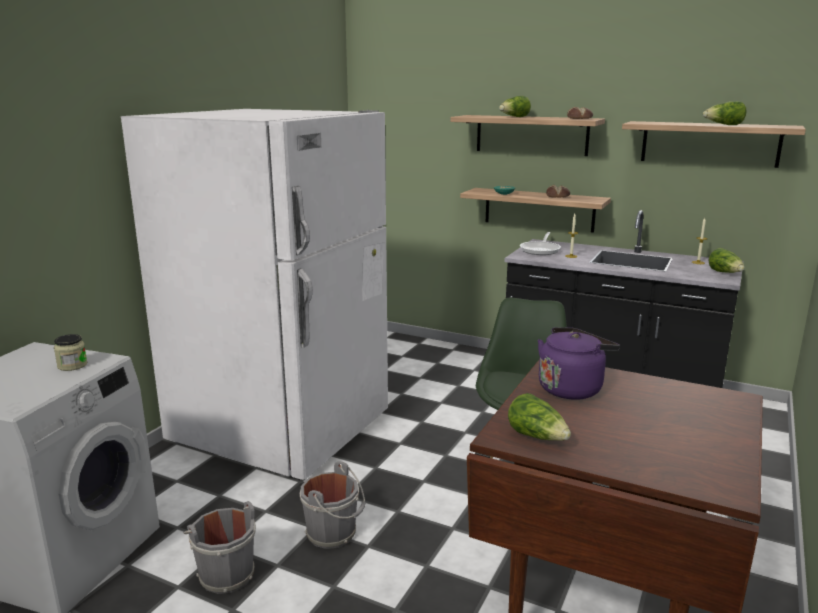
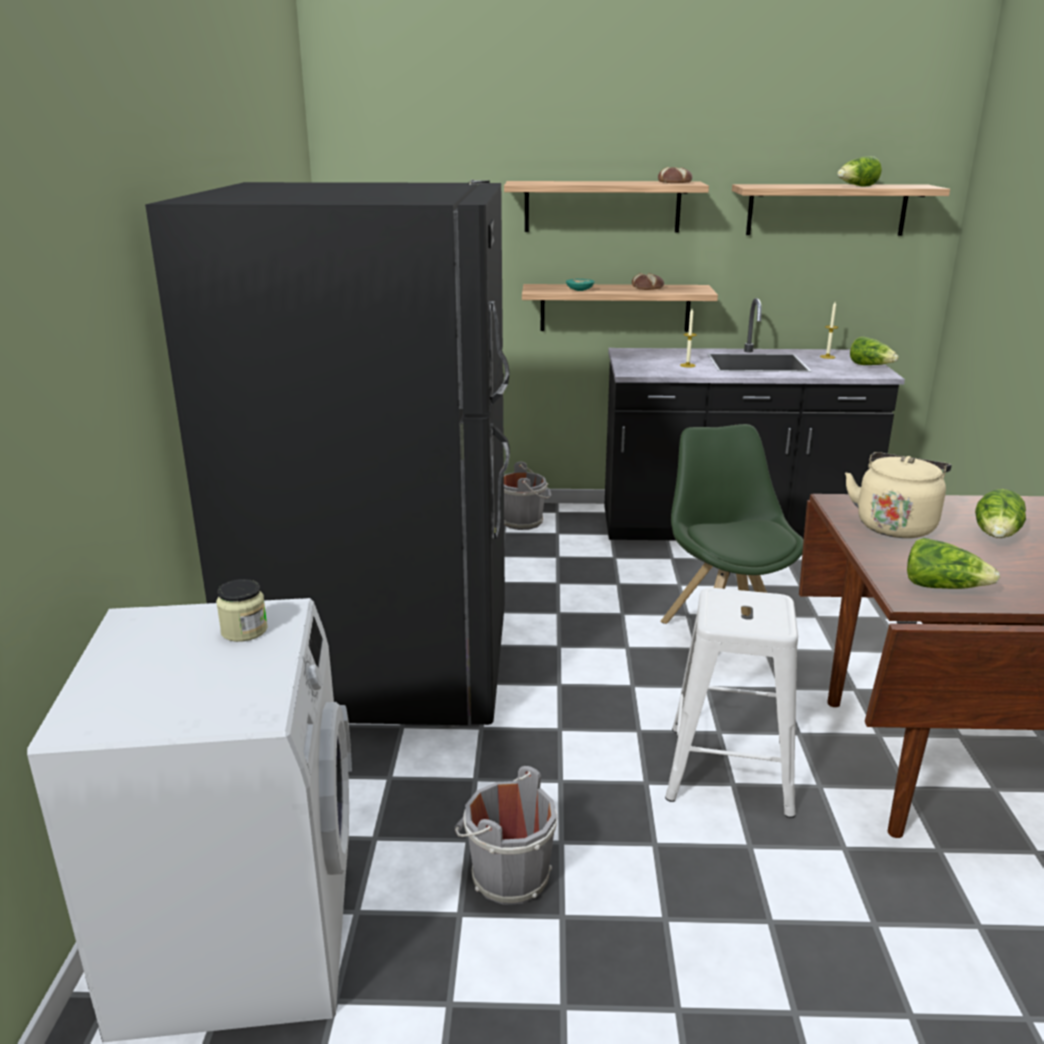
camera: 25 degrees left, 5 degrees up
white fridge [121,109,388,480] -> black fridge [145,180,510,728]
grey bucket [300,461,366,549] -> grey bucket moved to [504,462,551,530]
lettuce [499,96,531,117] -> lettuce moved to [975,489,1026,538]
frying pan [520,232,561,255] -> none
purple kettle [538,327,620,400] -> beige kettle [845,452,952,538]
none -> white stool [665,588,798,818]

